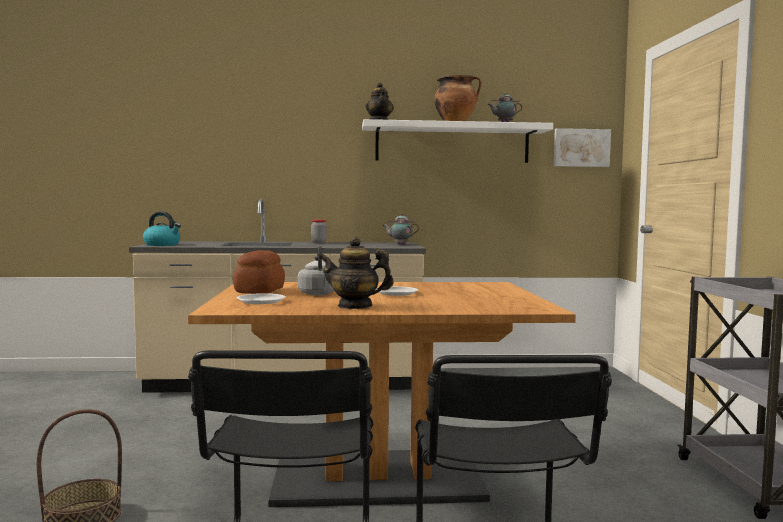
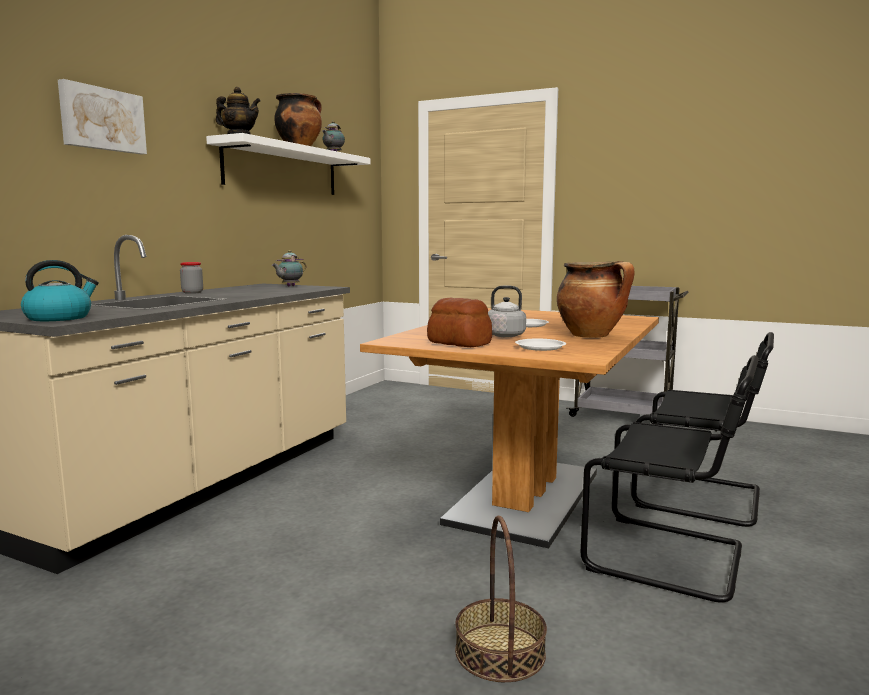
camera: 60 degrees left, 5 degrees up
teapot [319,237,394,309] -> cooking pot [557,261,635,338]
picture [554,128,611,167] -> picture moved to [58,79,147,155]

